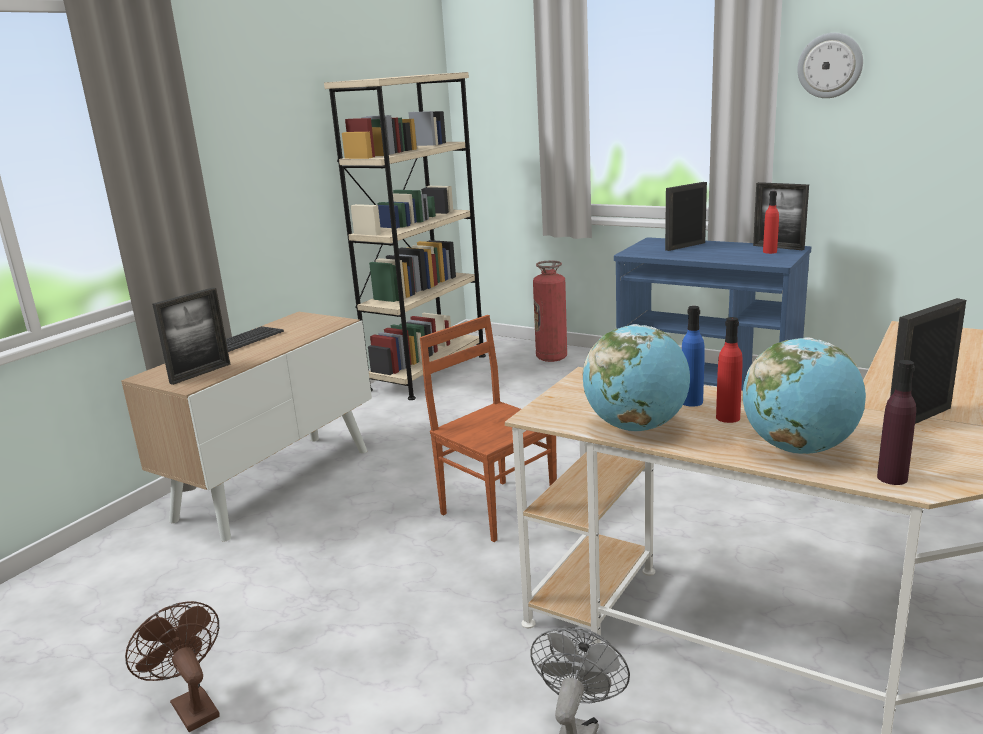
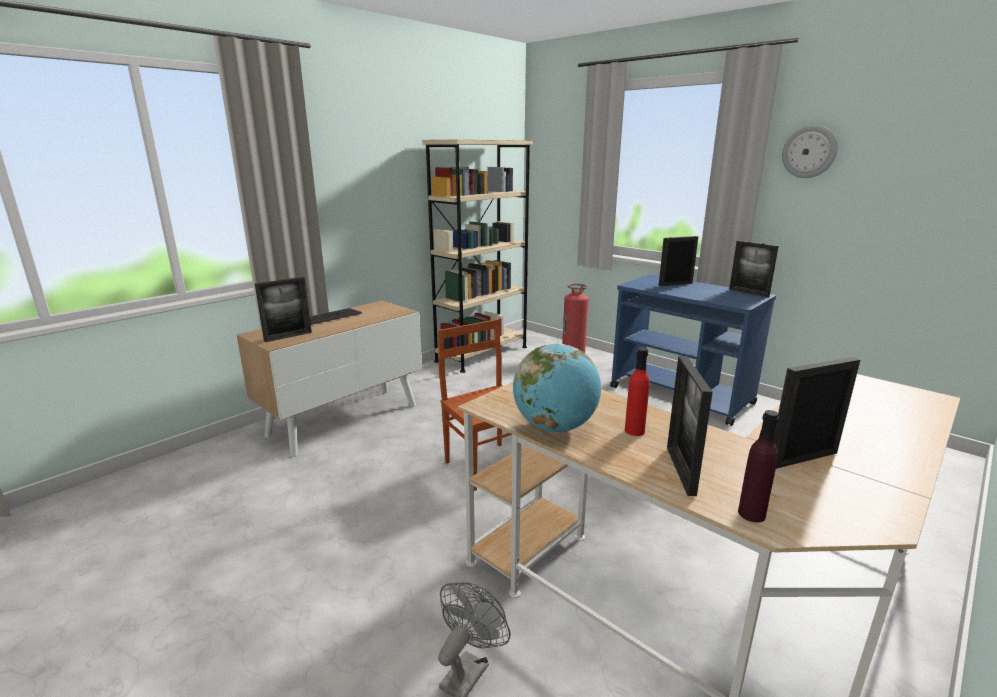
camera: 10 degrees right, 0 degrees up
brown fan [125,601,220,732] -> none
blue bottle [682,306,705,407] -> none
globe [743,337,866,454] -> picture frame [667,356,713,496]
red bottle [763,191,779,254] -> none

